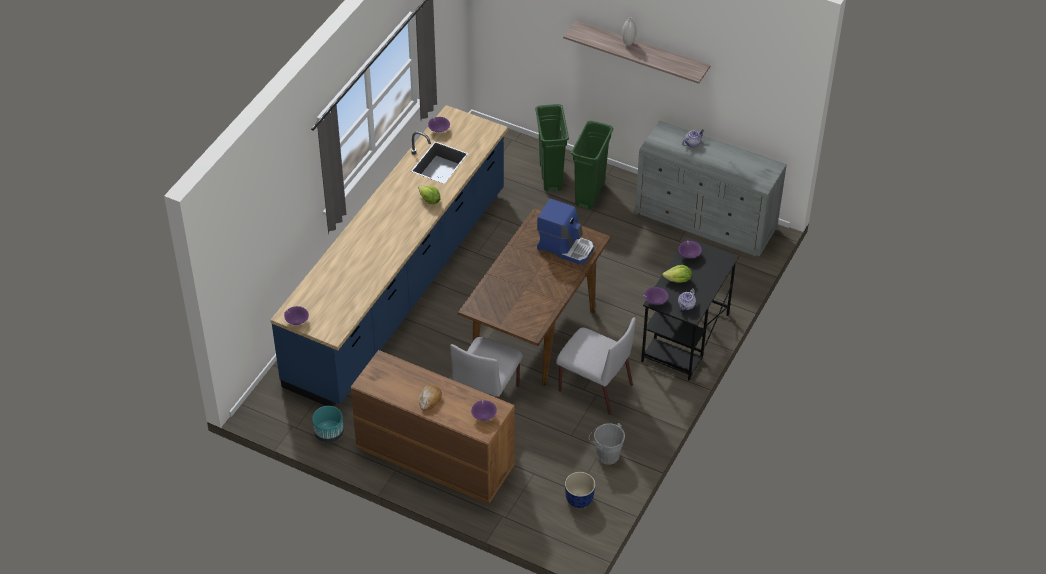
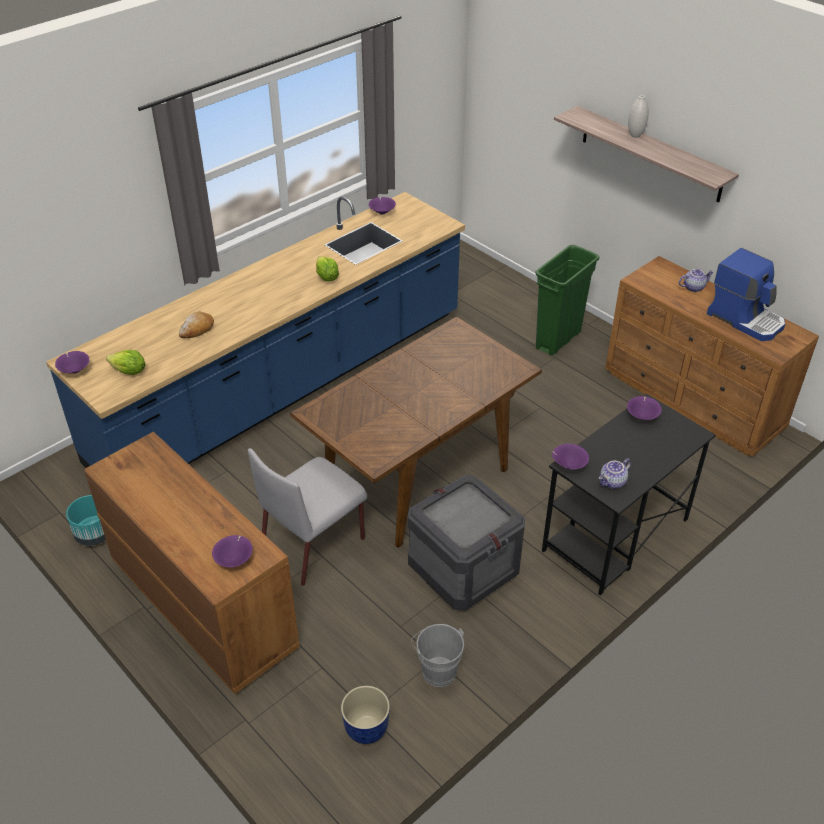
camera: 20 degrees right, 5 degrees down
bread [419,385,442,411] -> bread moved to [179,311,214,338]
green trash can [535,104,569,191] -> none
coffee machine [537,198,594,264] -> coffee machine moved to [707,248,785,341]
grey chair [556,317,636,415] -> crate [408,475,525,610]
grey dresser [635,120,787,256] -> brown dresser [605,256,819,457]
lettuce [662,265,692,283] -> lettuce moved to [106,350,146,375]

